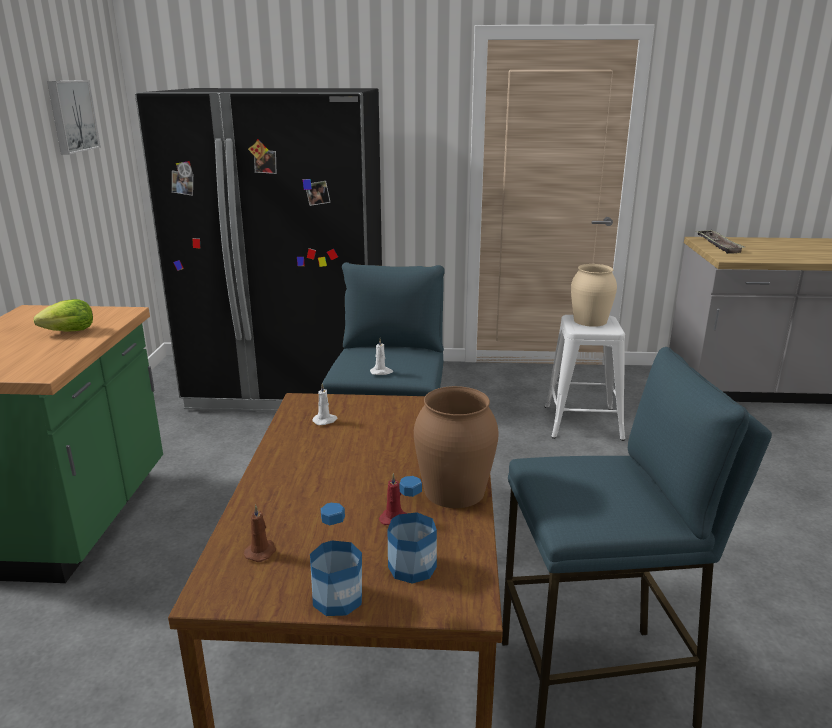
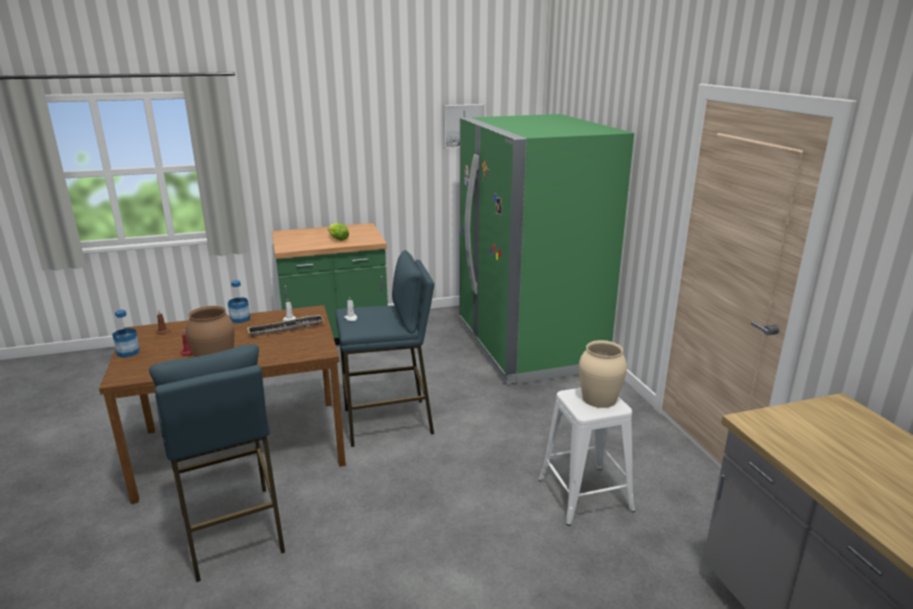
camera: 70 degrees right, 0 degrees up
black fridge [135,88,382,412] -> green fridge [459,114,634,385]
bottle [388,476,437,584] -> bottle moved to [228,280,251,323]
tray [695,230,744,254] -> tray moved to [247,315,324,337]

